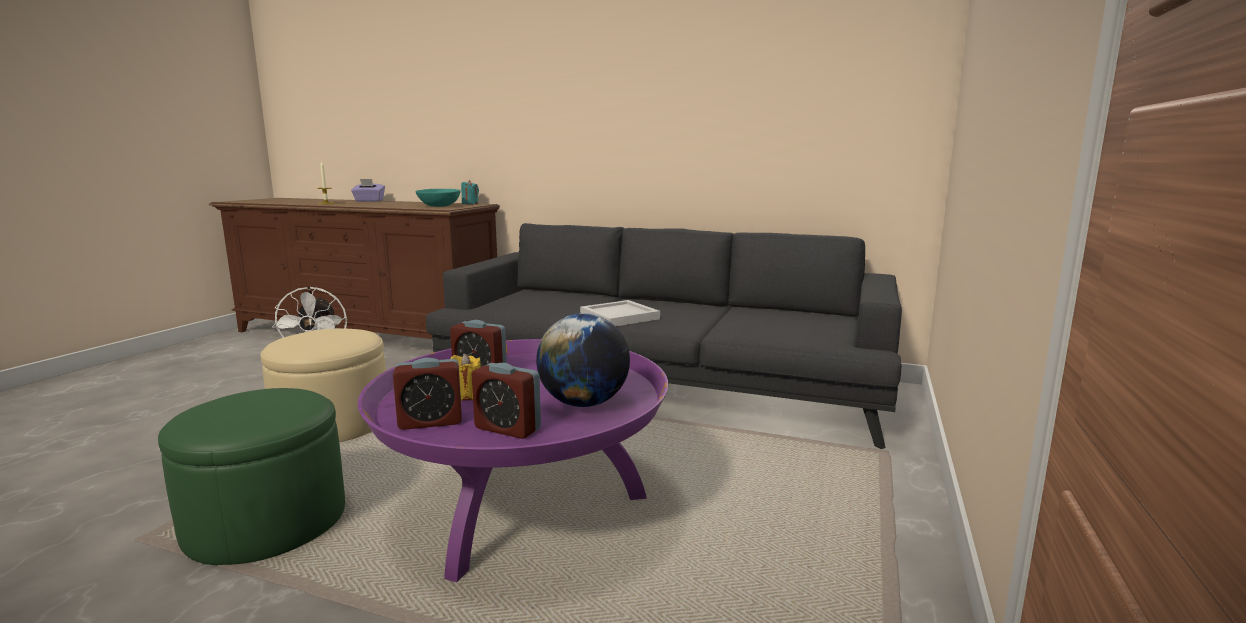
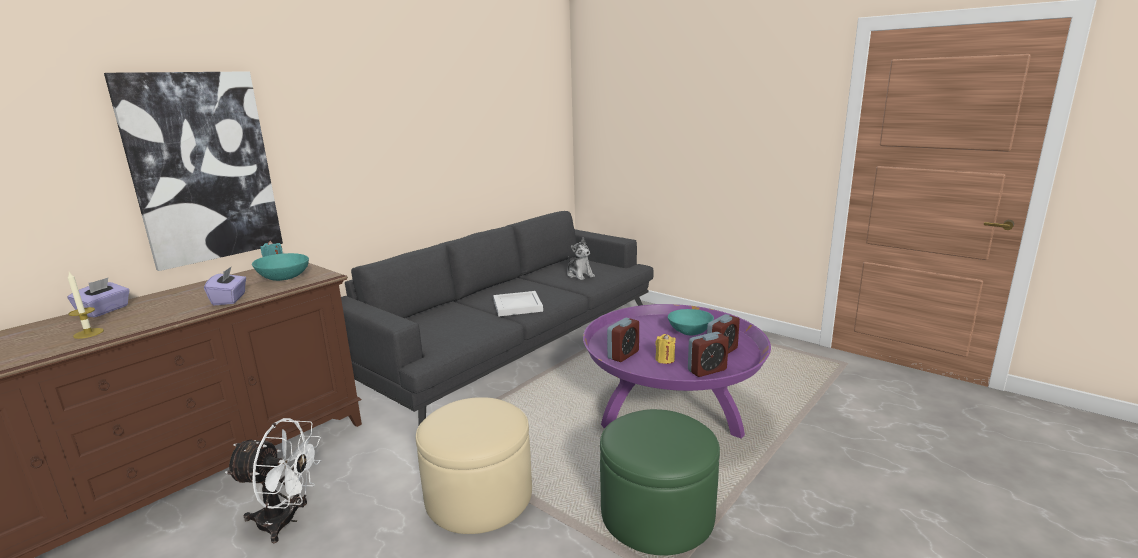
camera: 70 degrees left, 5 degrees up
alarm clock [393,358,462,430] -> alarm clock turned 60 degrees clockwise [688,332,729,377]
globe [536,313,630,407] -> turquoise bowl [668,309,714,335]
none -> picture [104,71,283,271]
none -> purple tissue box [204,266,246,305]
none -> plush toy [567,238,595,280]

